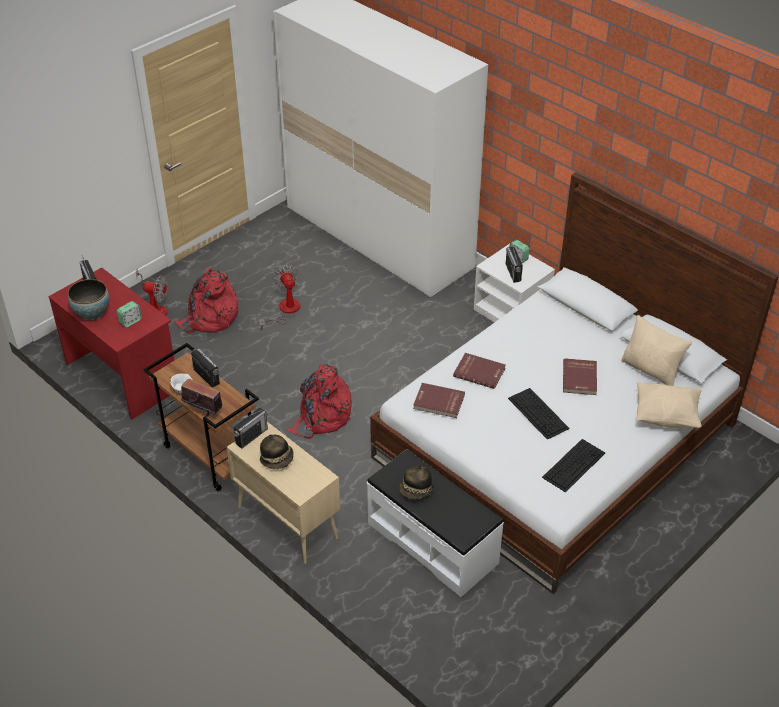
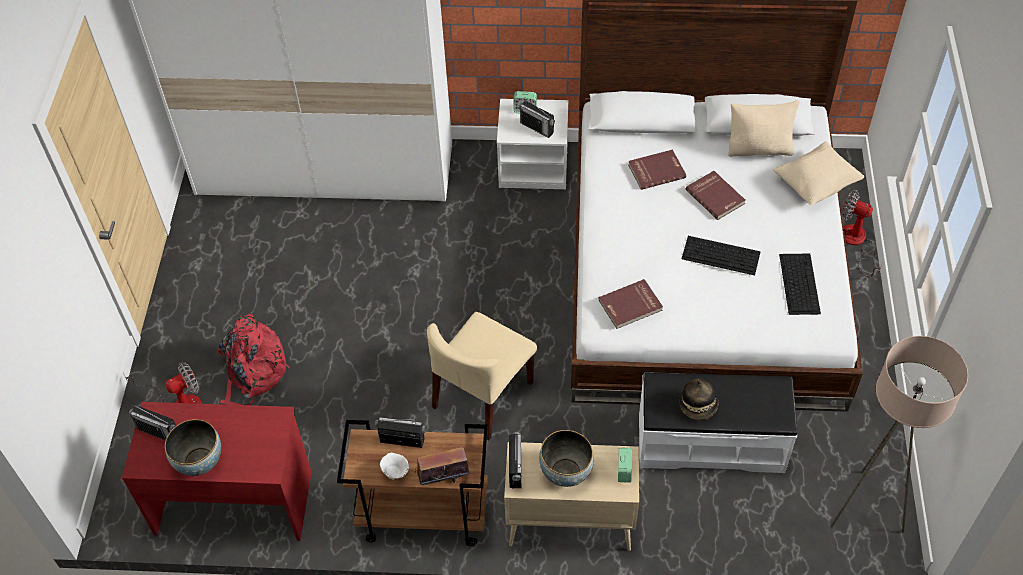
camera: 40 degrees left, 10 degrees up
alarm clock [117,301,142,327] -> alarm clock moved to [618,448,632,482]
fan [259,265,300,330] -> fan moved to [842,190,882,278]
hat [260,435,294,469] -> bowl [539,430,594,487]
red backpack [287,364,352,439] -> beige chair [427,312,537,440]
red book [453,353,505,389] -> red book moved to [628,149,686,190]
none -> beige floor lamp [831,336,968,533]

